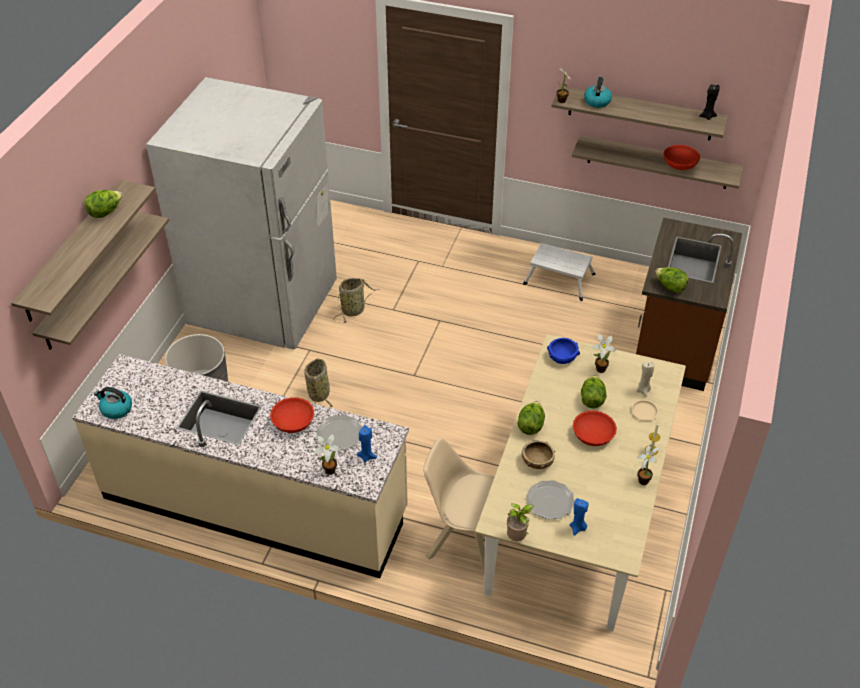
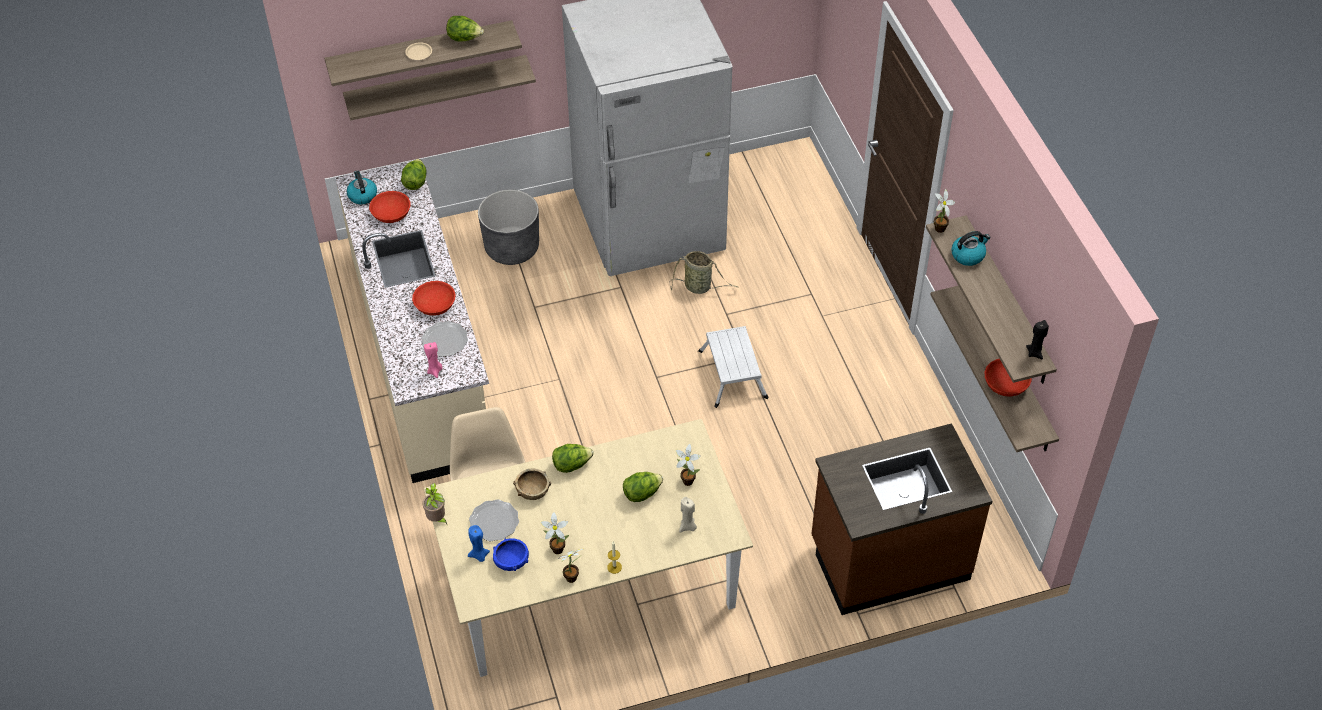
camera: 55 degrees right, 5 degrees up
basket [304,358,333,408] -> none
potted plant [314,434,341,475] -> potted plant moved to [541,512,569,554]
blue candle [356,425,377,462] -> pink candle [424,342,443,378]
white step ladder [523,243,596,301] -> white step ladder moved to [698,326,769,408]
blue bowl [547,338,580,364] -> blue bowl moved to [493,538,529,571]
red bowl [573,411,617,446] -> red bowl moved to [369,191,411,223]
beige plate [631,400,659,420] -> beige plate moved to [405,42,432,60]
lettuce [655,267,689,293] -> lettuce moved to [401,159,427,190]

